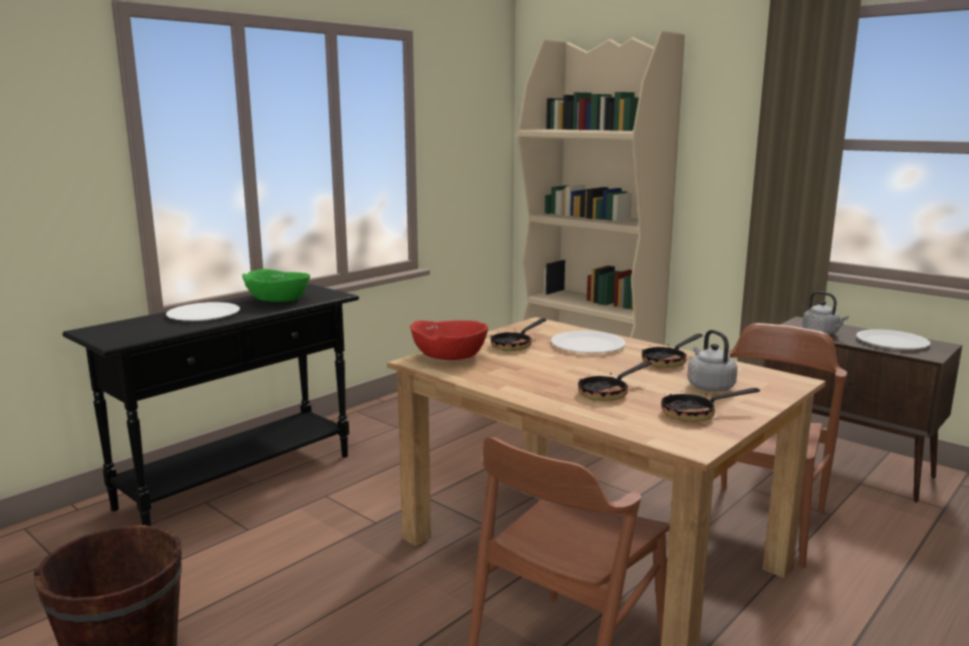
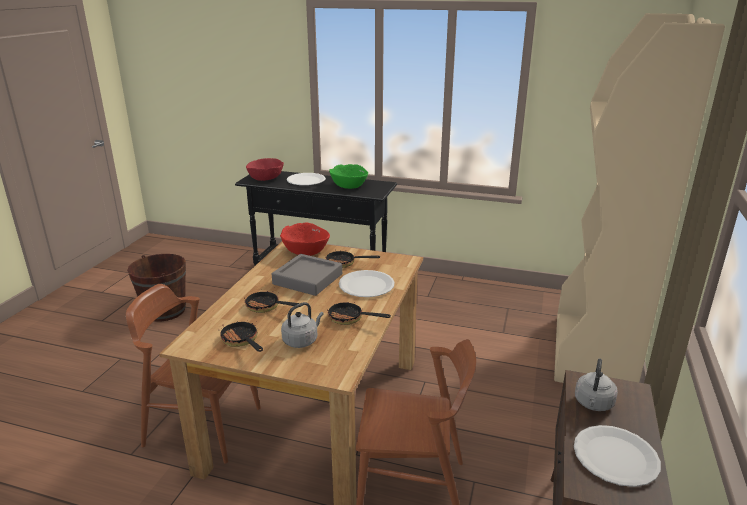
camera: 65 degrees right, 10 degrees up
none -> red bowl [246,158,284,181]
none -> grey tray [272,254,342,296]

